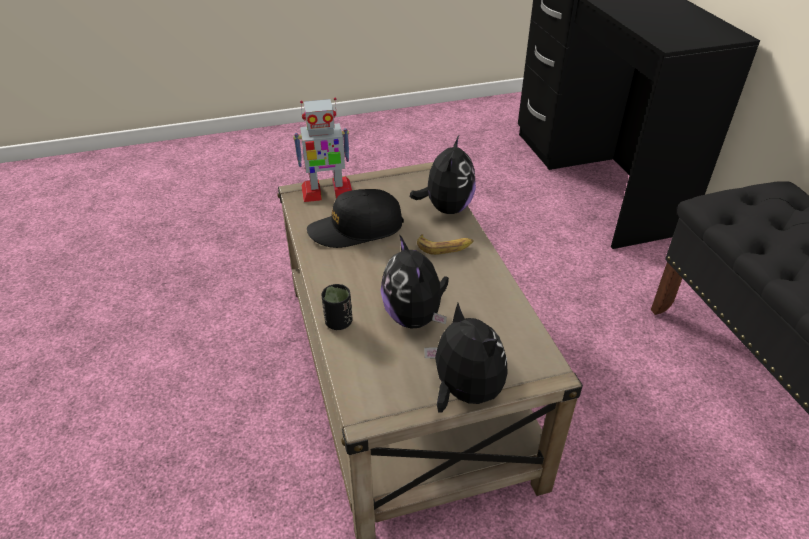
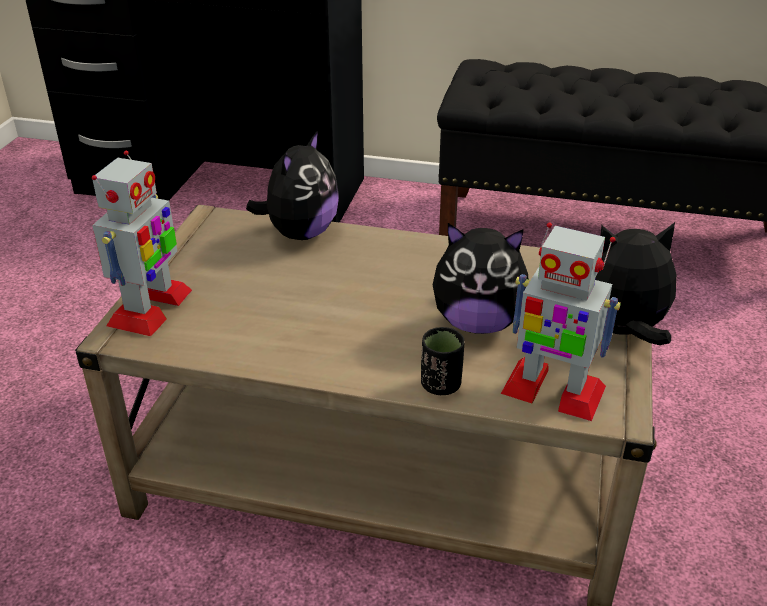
camera: 60 degrees left, 5 degrees down
black cap [307,189,404,248] -> none
plush toy [410,136,476,214] -> plush toy turned 75 degrees clockwise [246,130,339,240]
banana [417,234,474,255] -> none
none -> toy robot [501,222,621,421]

